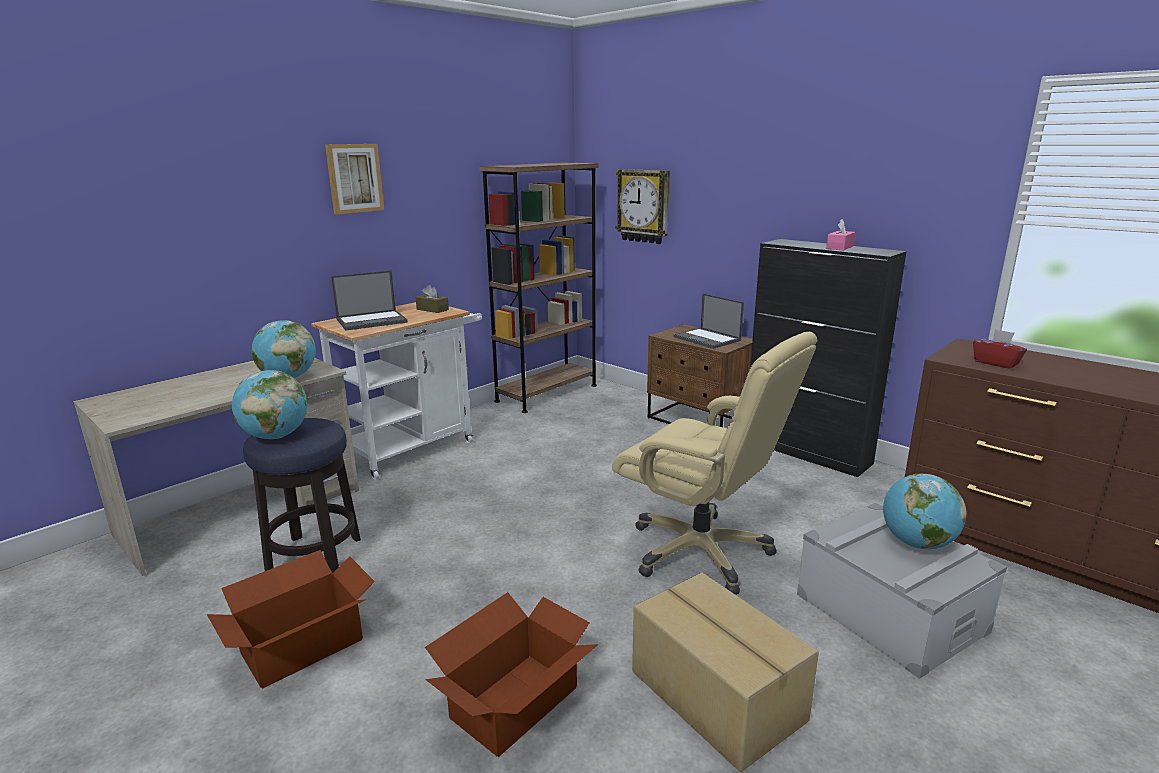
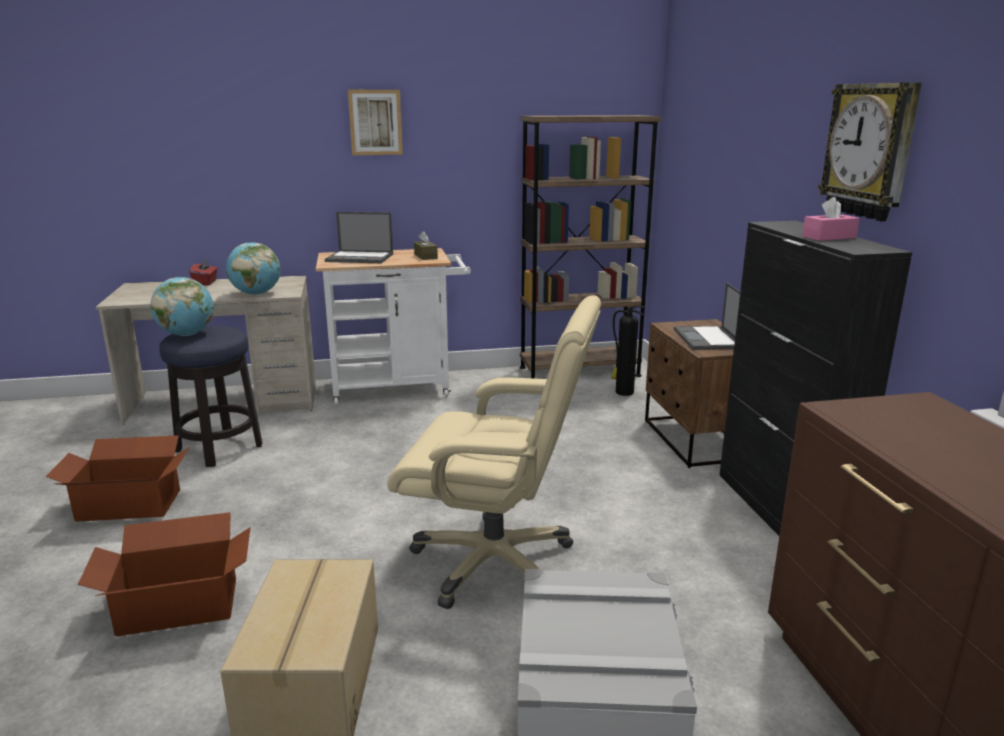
camera: 35 degrees right, 0 degrees up
beige office chair [612,332,817,595] -> beige office chair turned 60 degrees counterclockwise [387,295,601,609]
wall clock [615,169,670,244] -> wall clock moved to [818,82,922,221]
globe [883,474,967,549] -> none
red tissue box [973,329,1027,369] -> red tissue box moved to [189,258,218,286]
none -> fire extinguisher [611,306,645,396]

